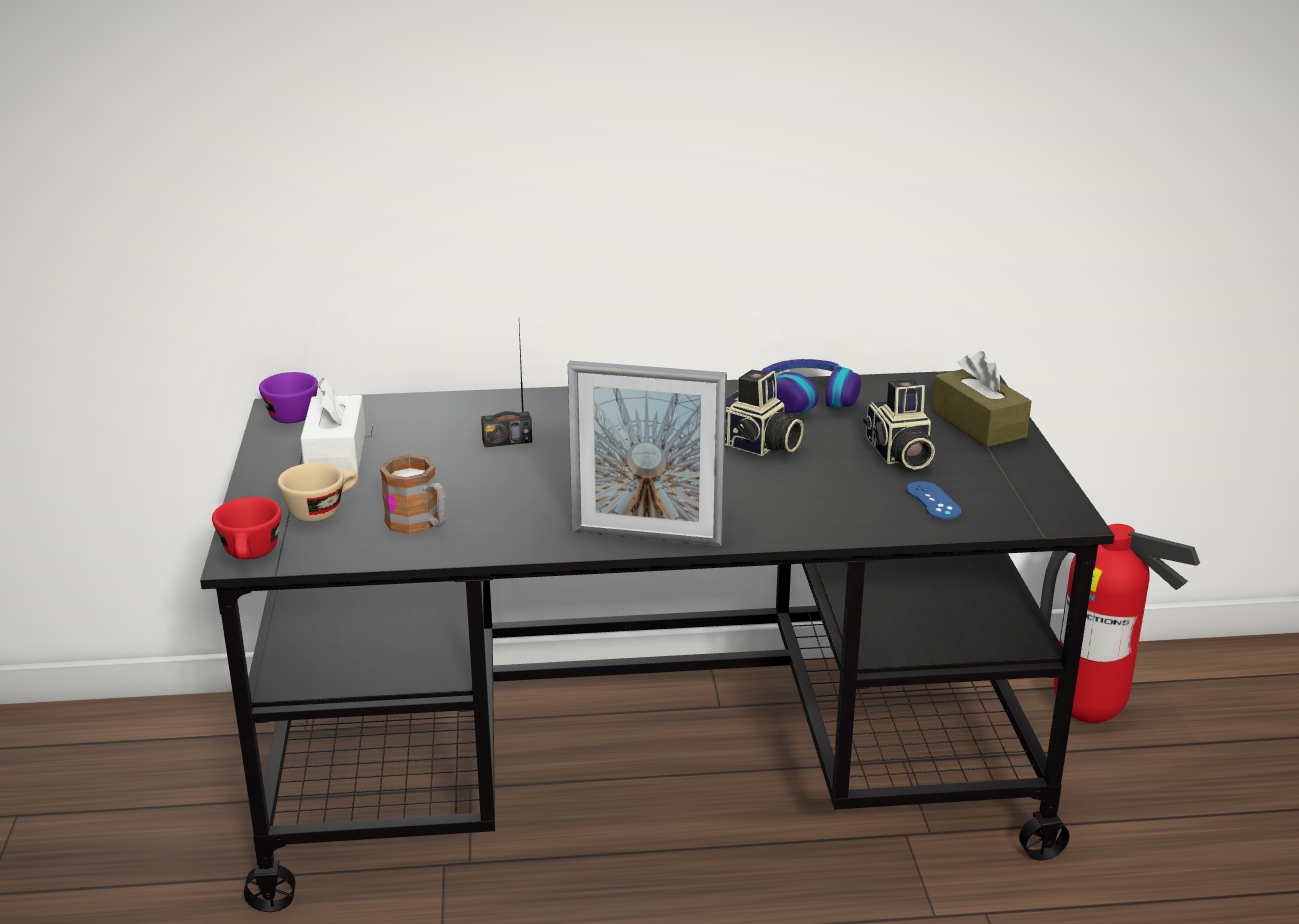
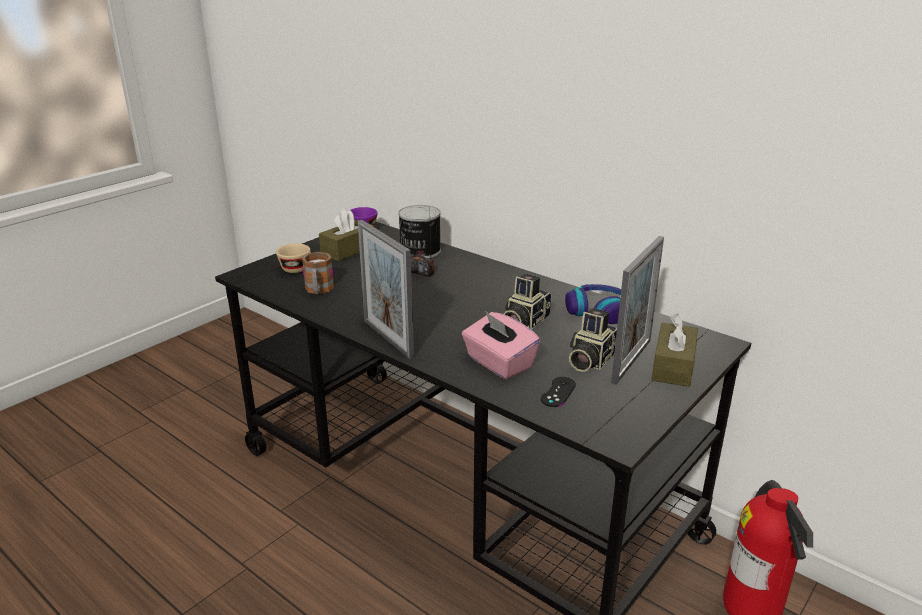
camera: 45 degrees right, 0 degrees up
red cup [212,497,282,559] -> none
white tissue box [300,377,366,473] -> brown tissue box [319,208,375,261]
camera [725,369,804,456] -> camera turned 45 degrees clockwise [503,274,552,330]
blue game controller [906,481,961,520] -> black game controller [541,377,576,407]
none -> can [398,205,441,258]
none -> pink tissue box [462,311,540,379]
none -> picture frame [611,236,664,384]

